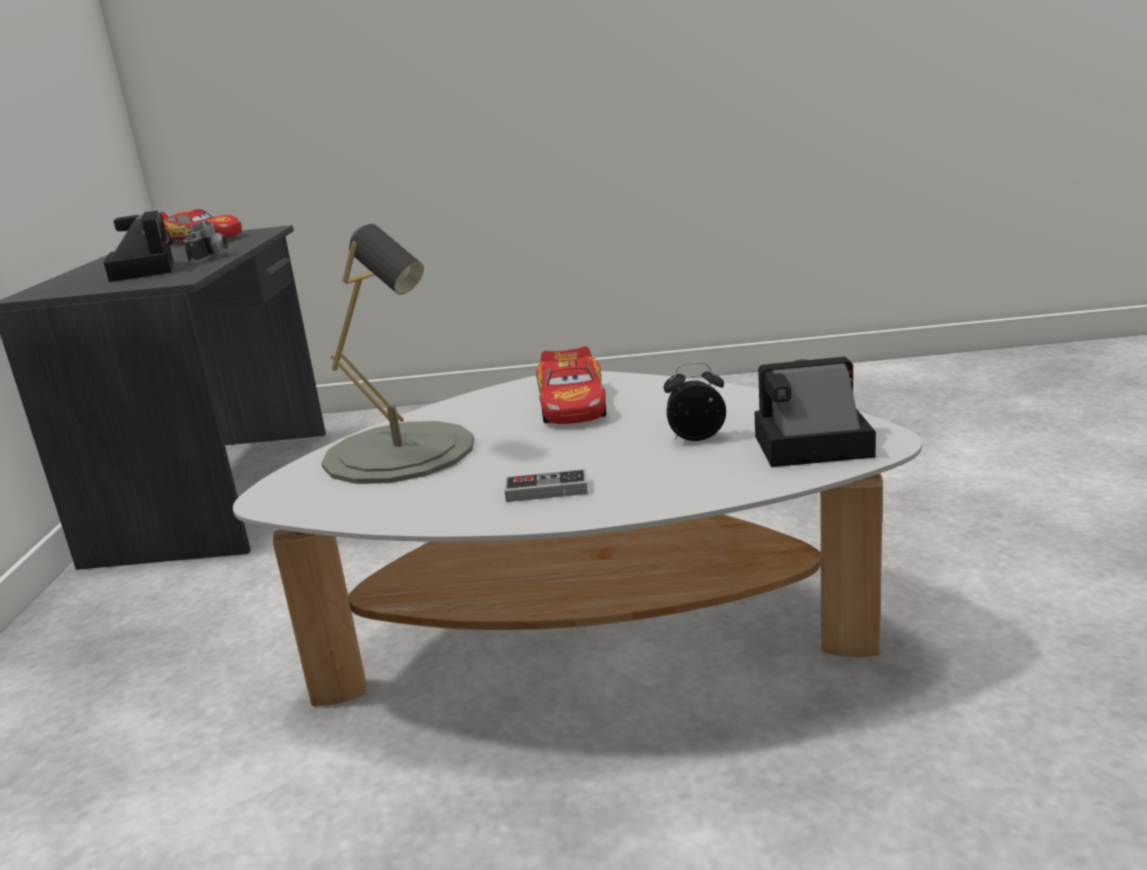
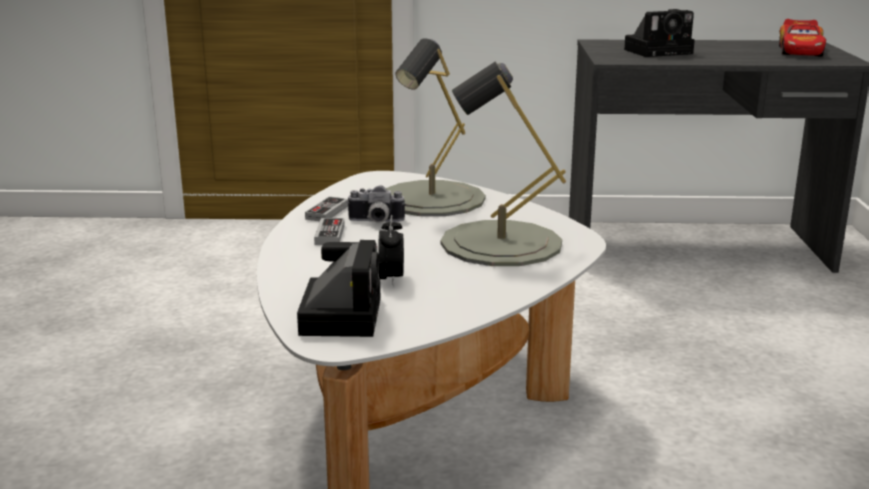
camera: 90 degrees right, 0 degrees up
camera [183,220,228,264] -> camera moved to [346,185,405,223]
toy car [536,346,606,424] -> grey table lamp [441,62,566,266]
none -> game controller [305,197,348,221]

